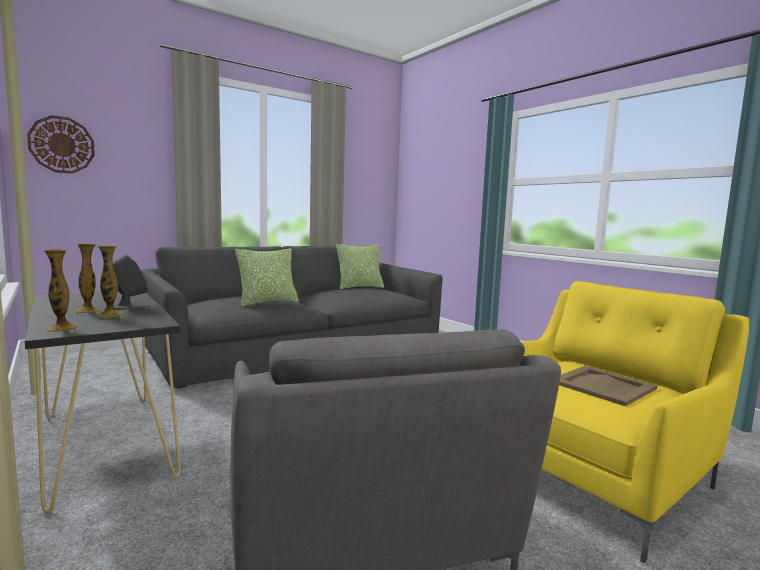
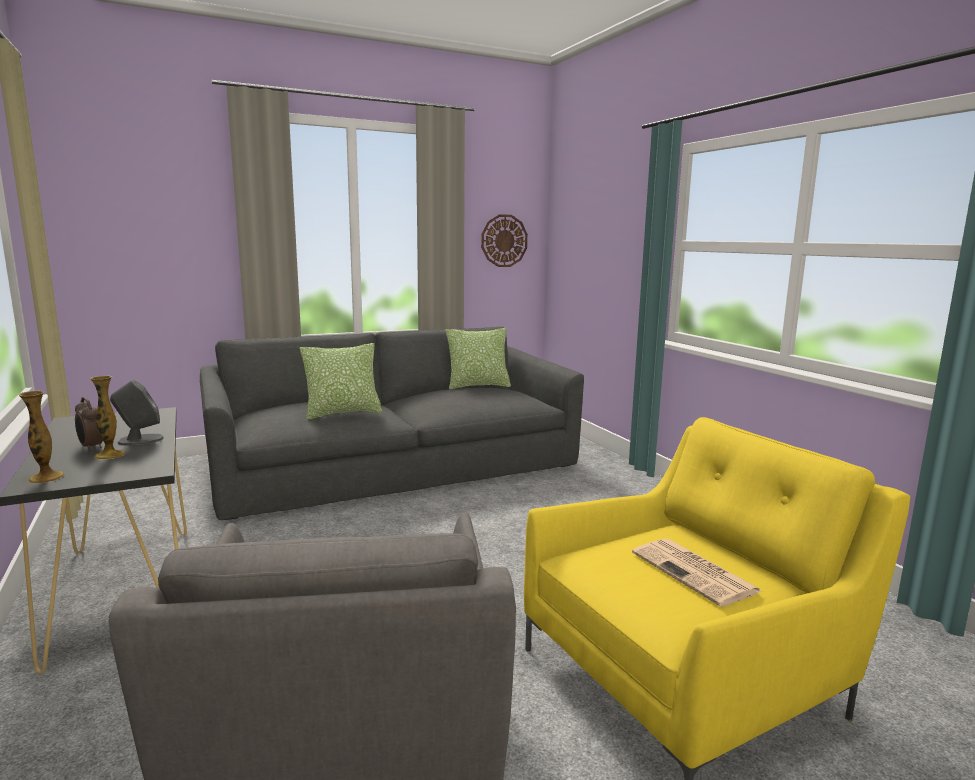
camera: 10 degrees right, 5 degrees up
wall clock [27,115,95,174] -> wall clock moved to [481,214,528,267]
vase [73,244,101,313] -> alarm clock [75,397,103,451]
beige tray [559,366,657,406] -> newspaper [632,539,762,607]

